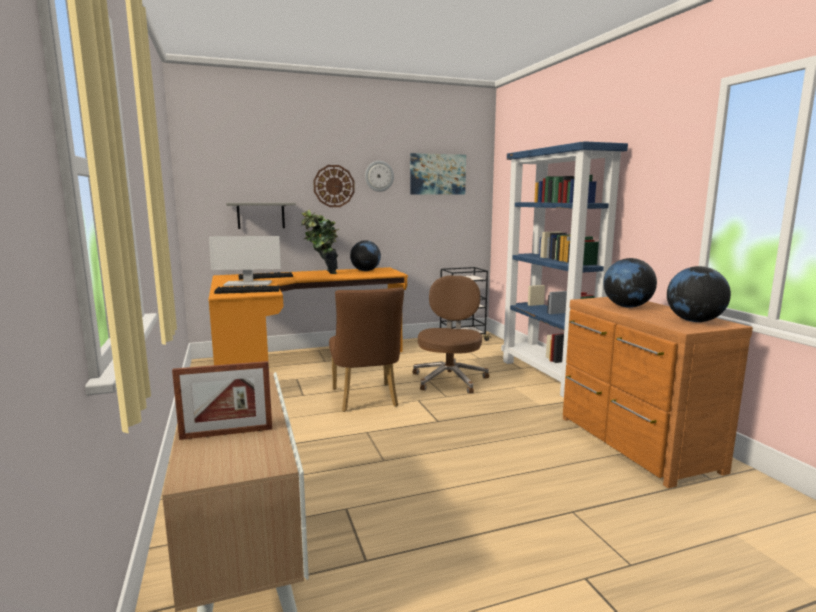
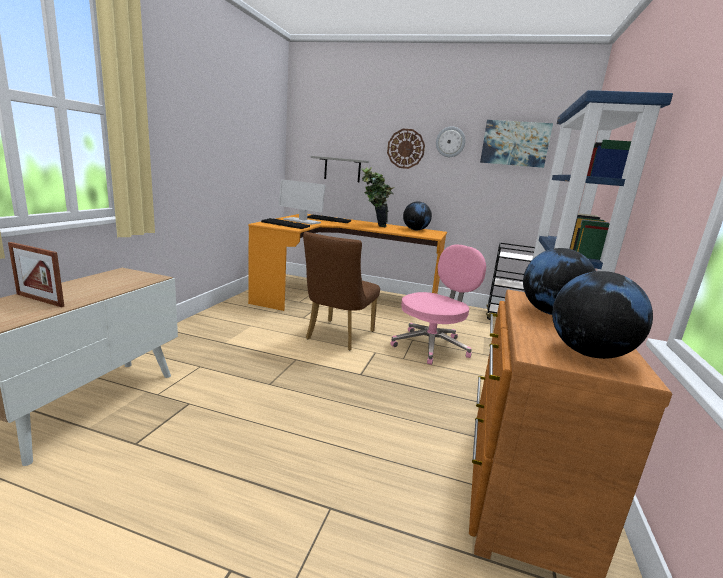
camera: 35 degrees right, 5 degrees up
brown office chair [413,275,489,394] -> pink office chair [390,244,486,365]

